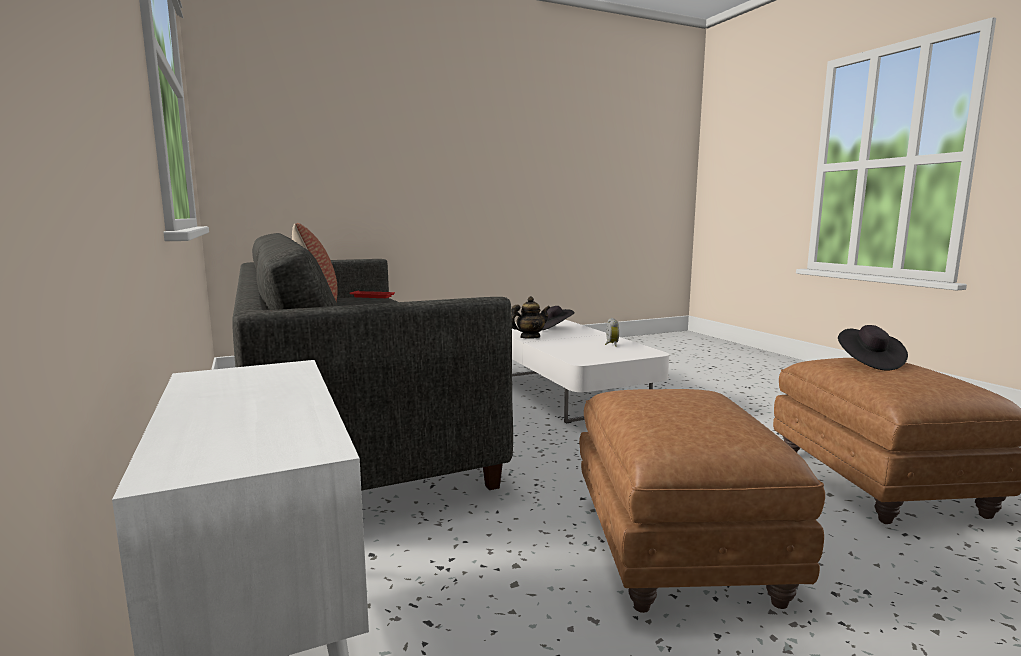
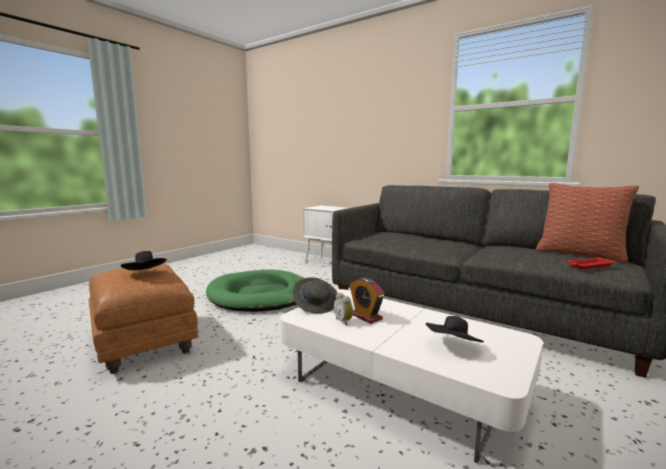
camera: 150 degrees right, 0 degrees up
teapot [512,296,550,339] -> none
brown ottoman [579,389,825,613] -> green dog bed [206,270,304,312]
none -> grey hat [293,277,338,314]
none -> alarm clock [350,277,385,324]

